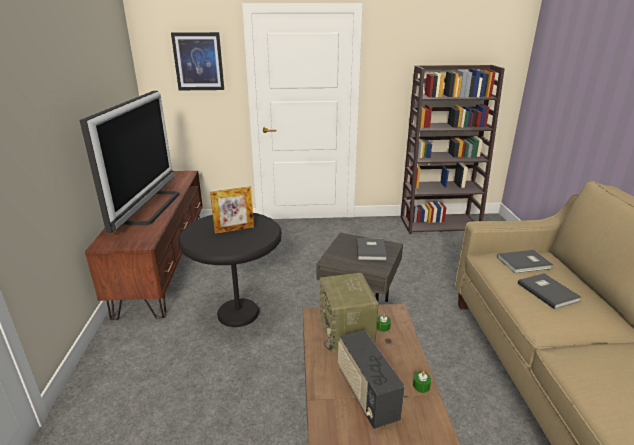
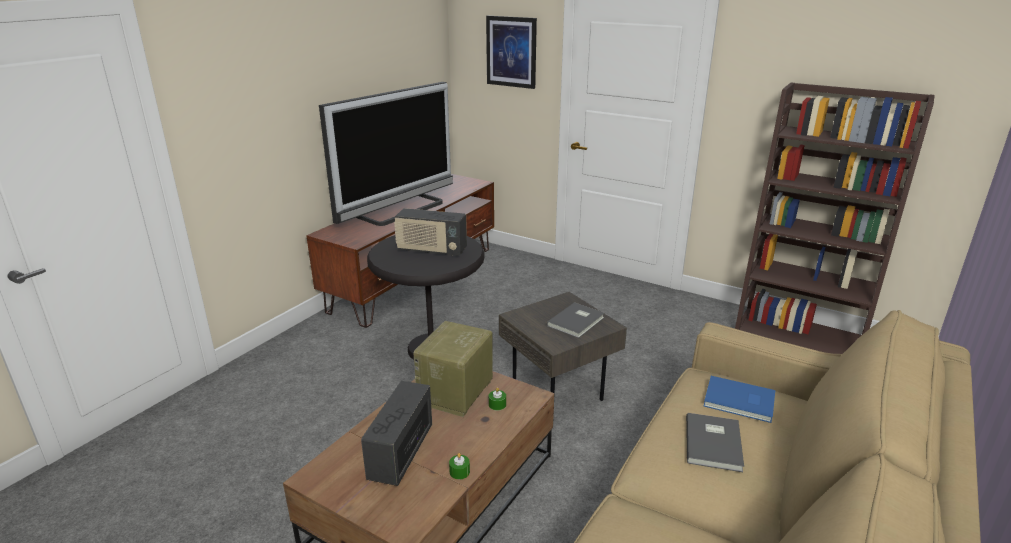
camera: 35 degrees right, 0 degrees up
picture frame [210,186,254,234] -> radio [394,208,467,256]
grey book [497,250,553,273] -> blue book [704,376,775,423]

